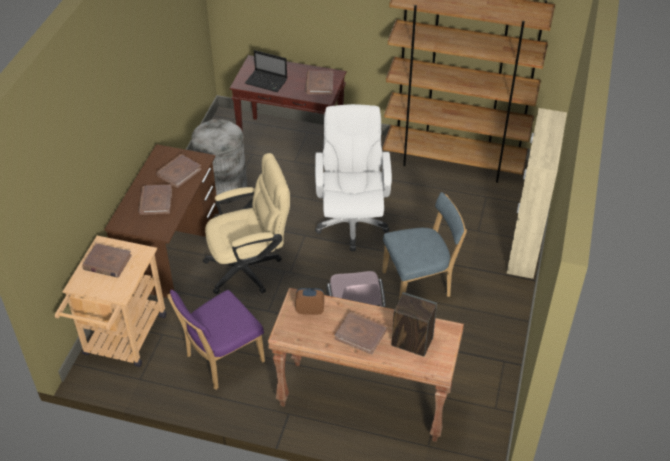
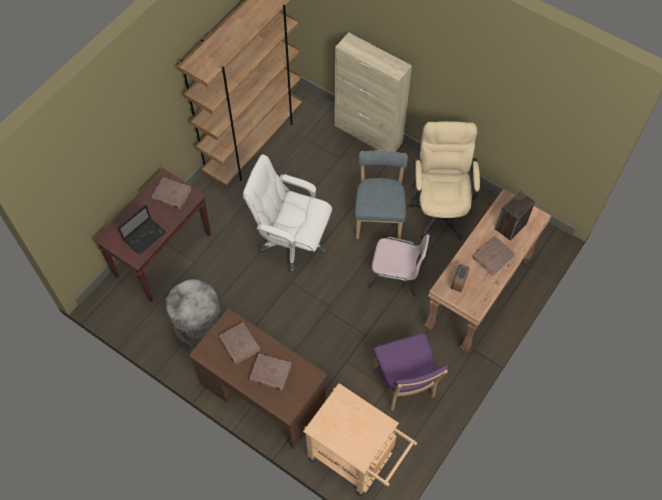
camera: 70 degrees left, 15 degrees up
brown book [83,243,132,278] -> none
beige office chair [203,153,290,294] -> beige office chair moved to [409,121,480,240]

